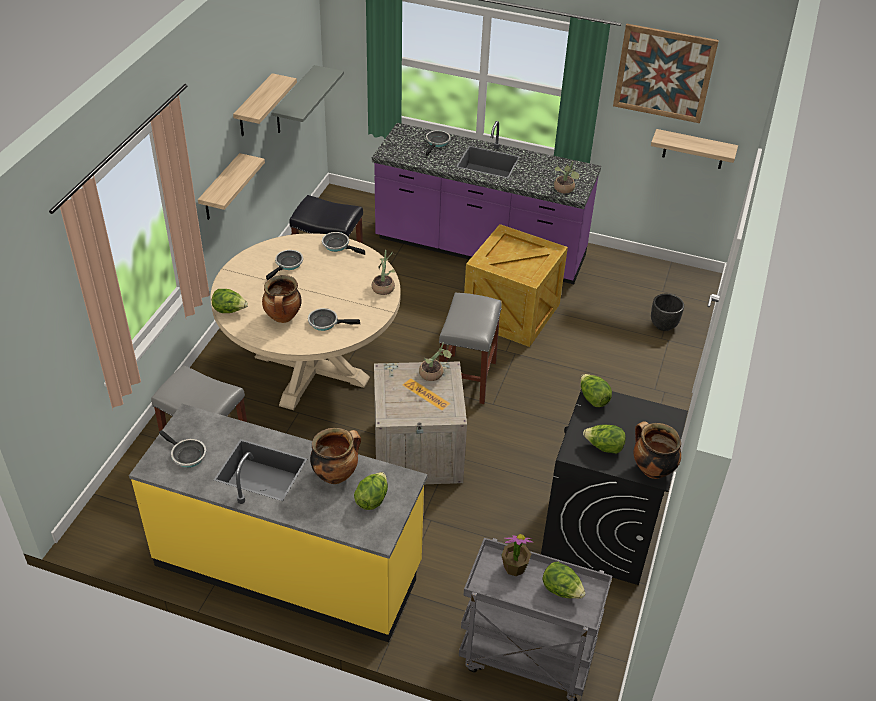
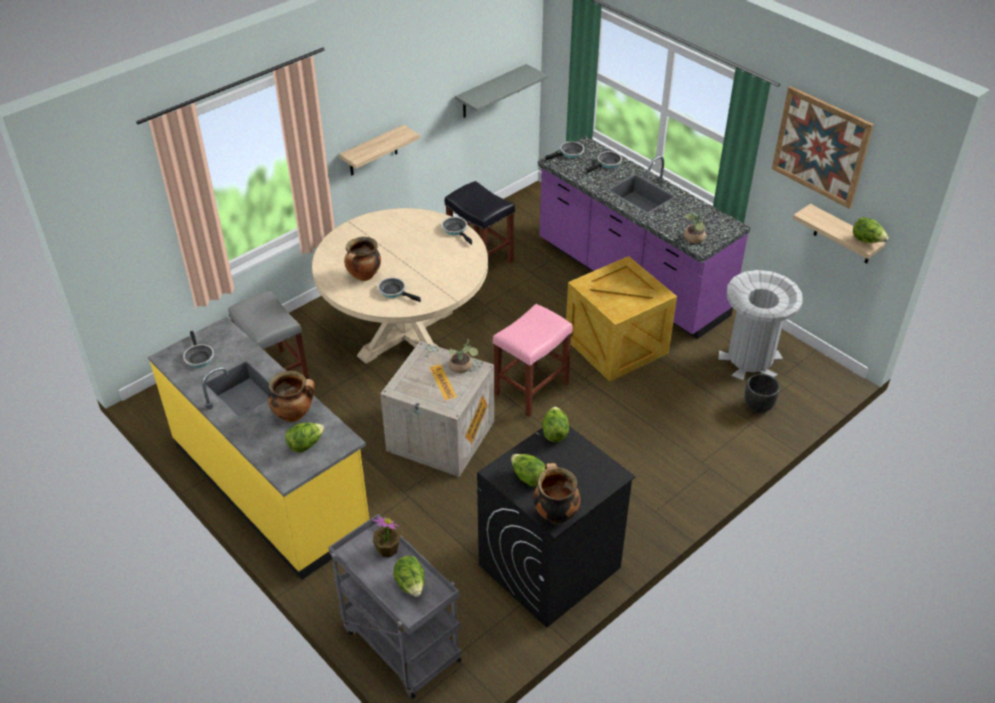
camera: 30 degrees right, 0 degrees up
lettuce [212,289,248,313] -> lettuce moved to [853,217,889,243]
shelf [233,73,297,136] -> none
frying pan [266,250,303,280] -> frying pan moved to [546,142,584,160]
potted plant [371,250,395,295] -> none
grey stool [439,292,502,404] -> pink stool [493,304,573,417]
none -> grey trash can [718,270,802,380]

